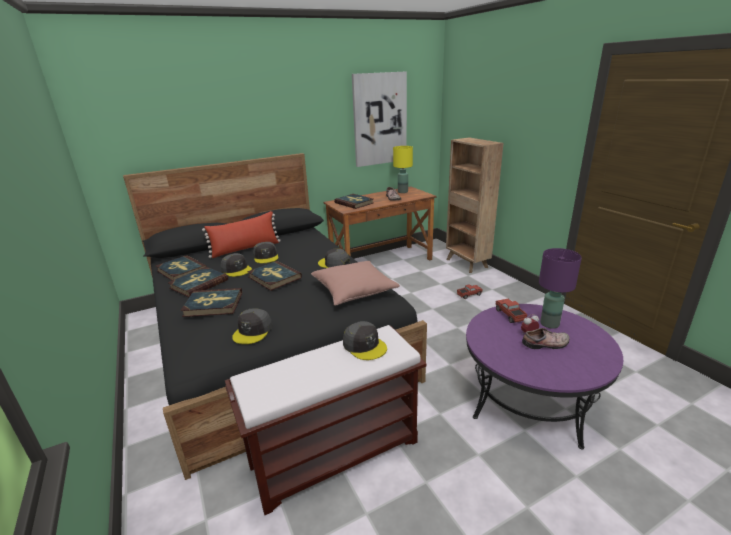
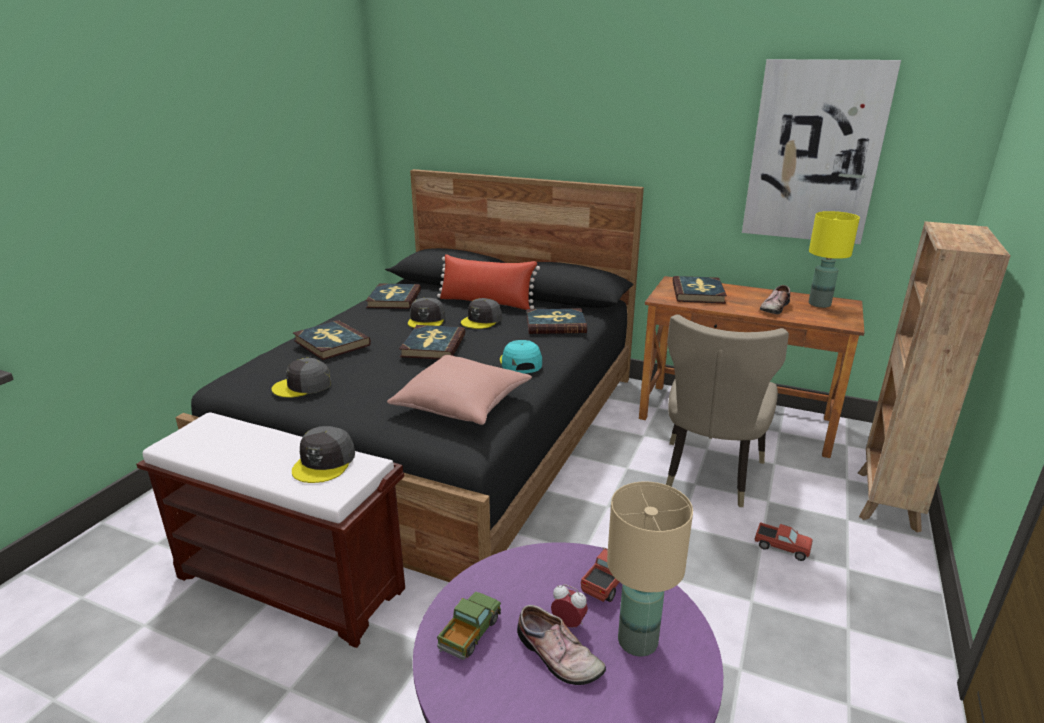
camera: 50 degrees right, 0 degrees up
book [168,267,228,297] -> book moved to [527,308,587,334]
grey cap [318,249,350,268] -> turquoise cap [500,340,542,373]
purple table lamp [539,248,582,329] -> beige table lamp [607,481,693,656]
none -> toy truck [437,591,501,660]
none -> beige chair [666,314,789,507]

